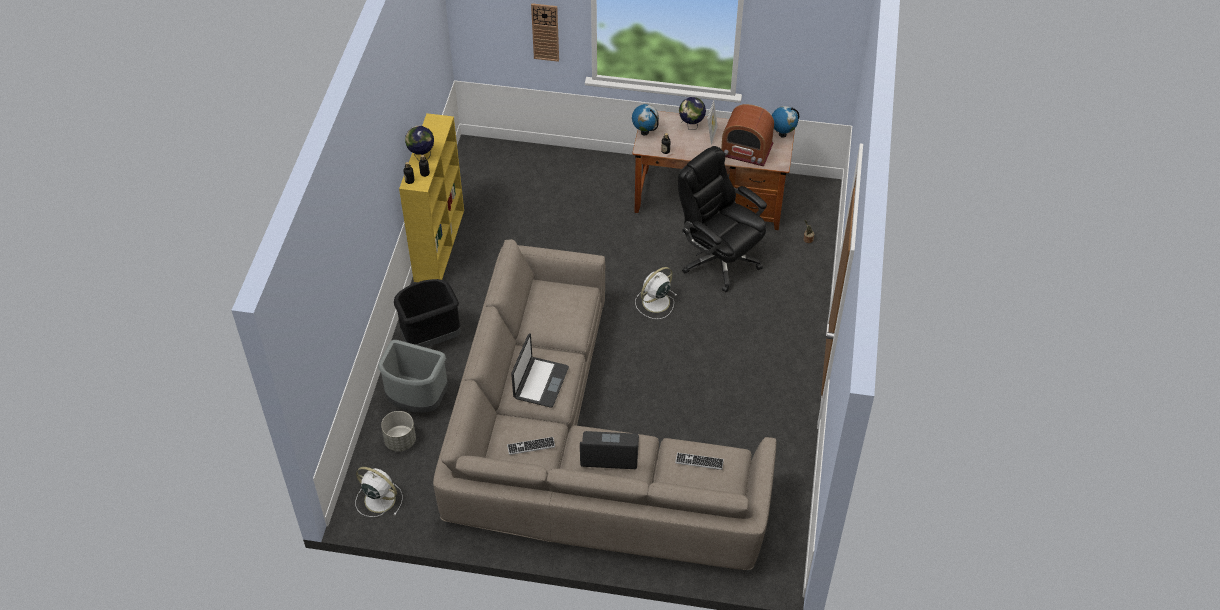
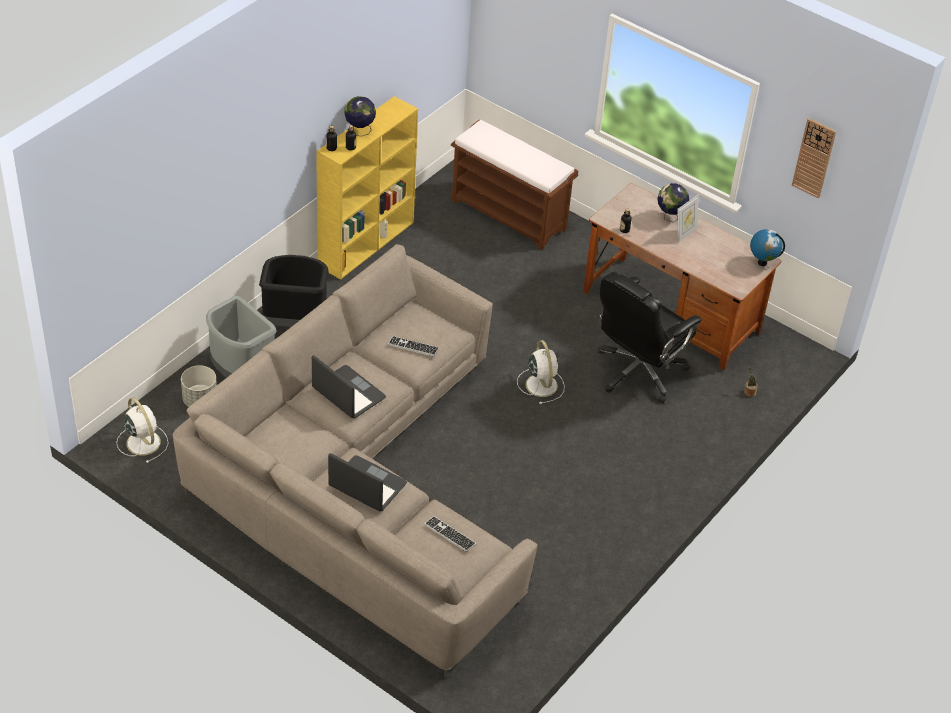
camera: 25 degrees right, 5 degrees down
keyboard [507,437,555,455] -> keyboard moved to [388,336,439,357]
laptop [511,333,569,408] -> laptop turned 90 degrees counterclockwise [312,355,386,418]
wall clock [531,3,559,62] -> wall clock moved to [792,118,836,199]
globe [632,104,659,135] -> none
white fan [635,267,677,319] -> white fan turned 90 degrees clockwise [517,340,565,404]
black office chair [678,146,767,292] -> black office chair turned 120 degrees counterclockwise [598,272,702,403]
radio [721,104,774,167] -> none
none -> brown bench [451,119,578,250]

